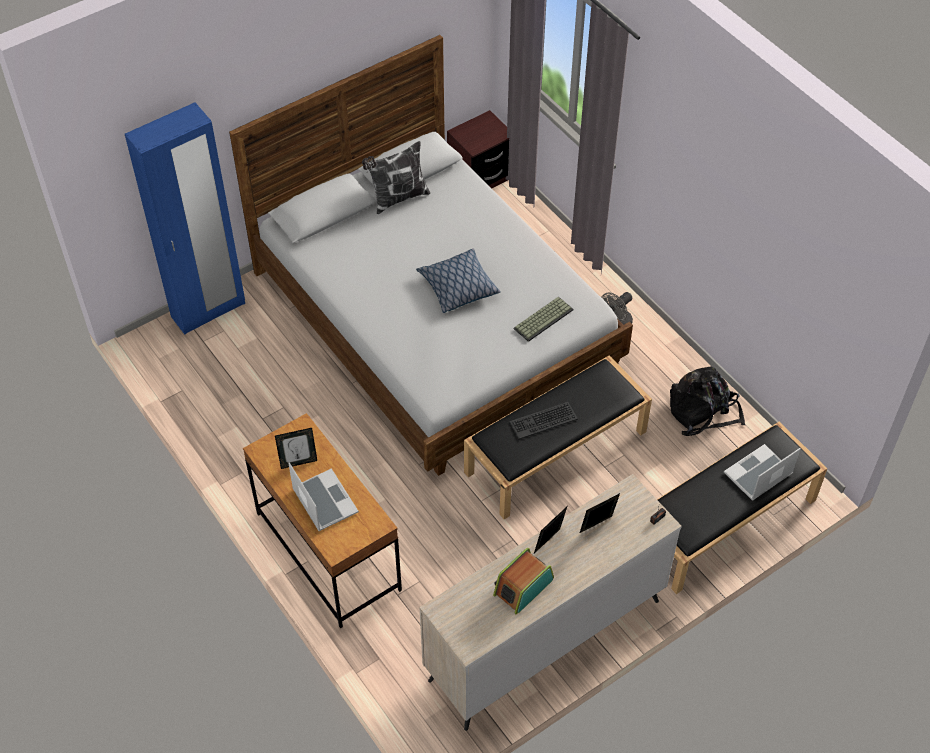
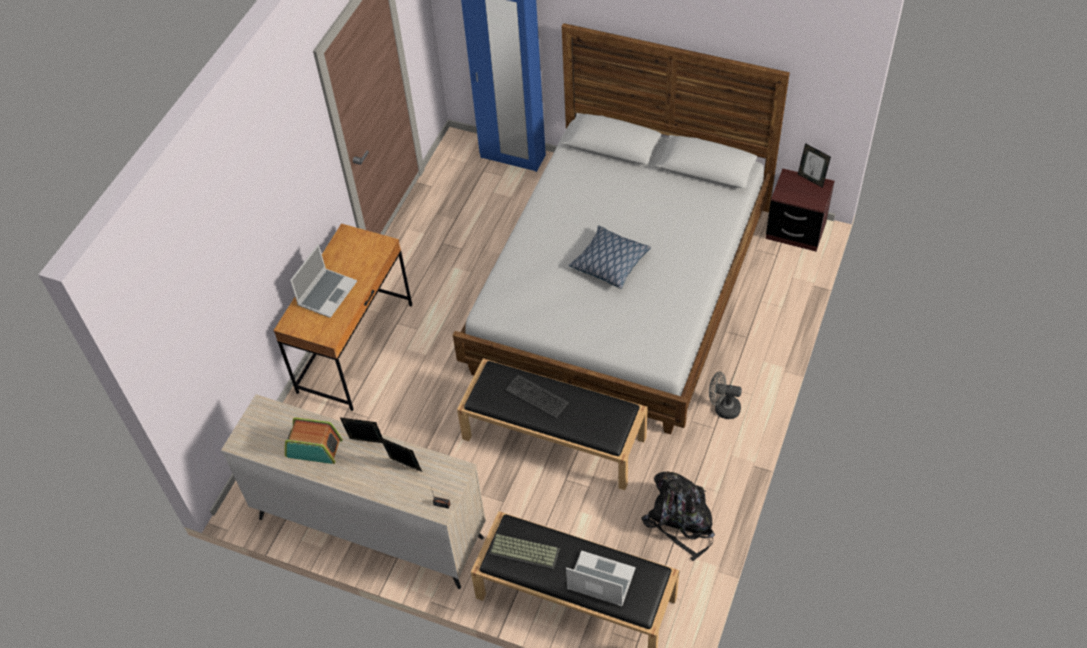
camera: 60 degrees right, 0 degrees up
picture frame [275,428,317,469] -> picture frame moved to [798,143,831,188]
pillow [362,141,430,214] -> none
keyboard [514,297,573,342] -> keyboard moved to [489,534,560,570]

